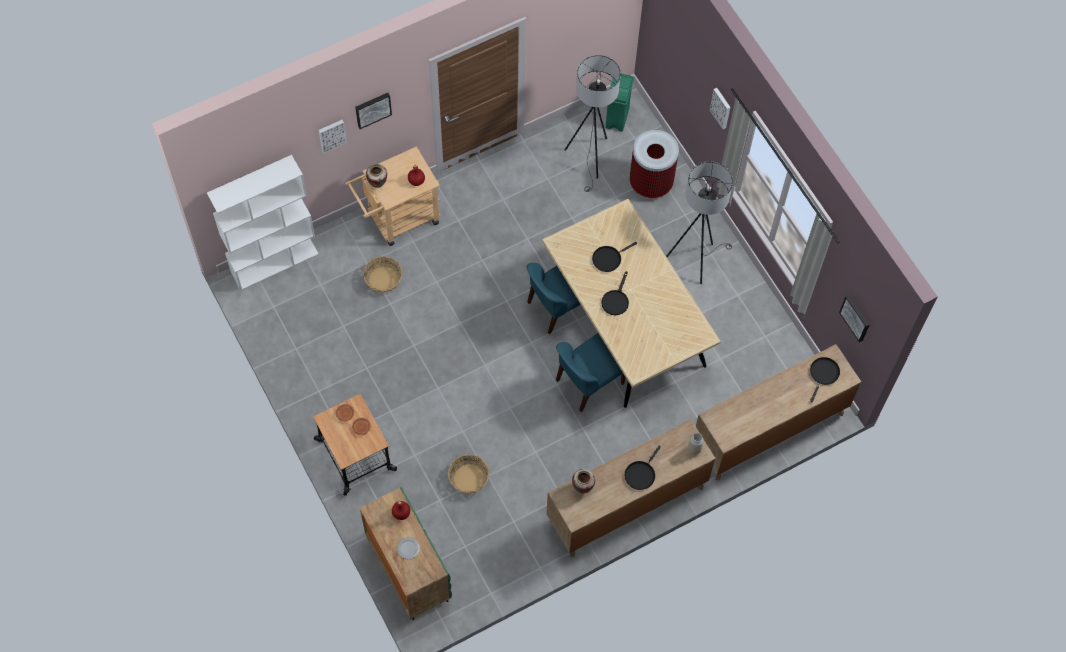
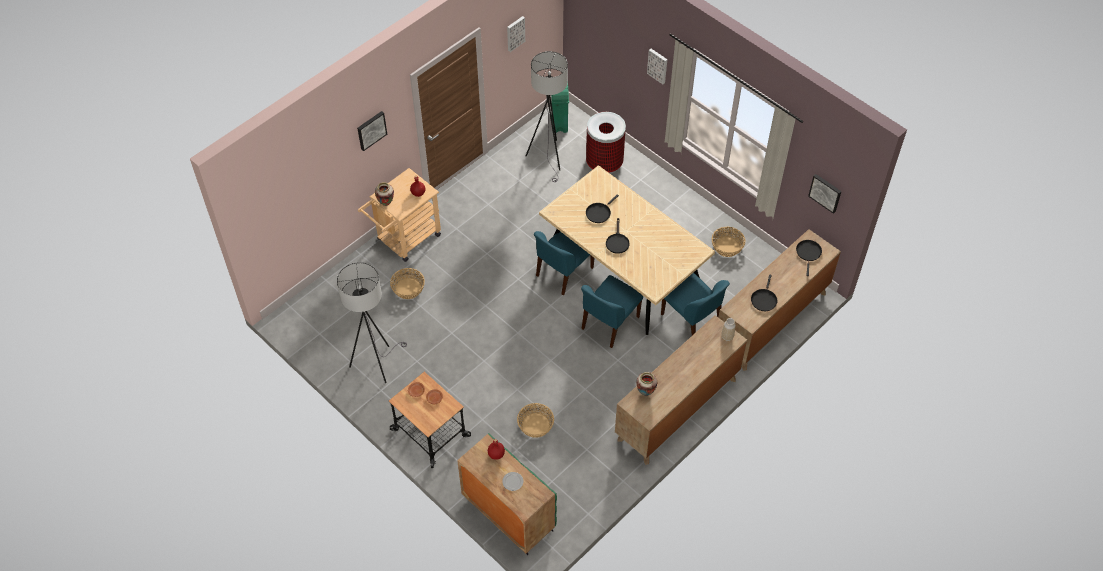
camera: 15 degrees left, 10 degrees down
white bookcase [207,155,319,290] -> none
picture [319,120,347,153] -> picture moved to [507,16,525,52]
black frying pan [625,446,661,490] -> black frying pan moved to [751,274,777,311]
grey floor lamp [667,161,733,284] -> grey floor lamp moved to [337,262,407,383]
none -> blue chair [661,273,730,335]
none -> basket [712,227,745,257]

